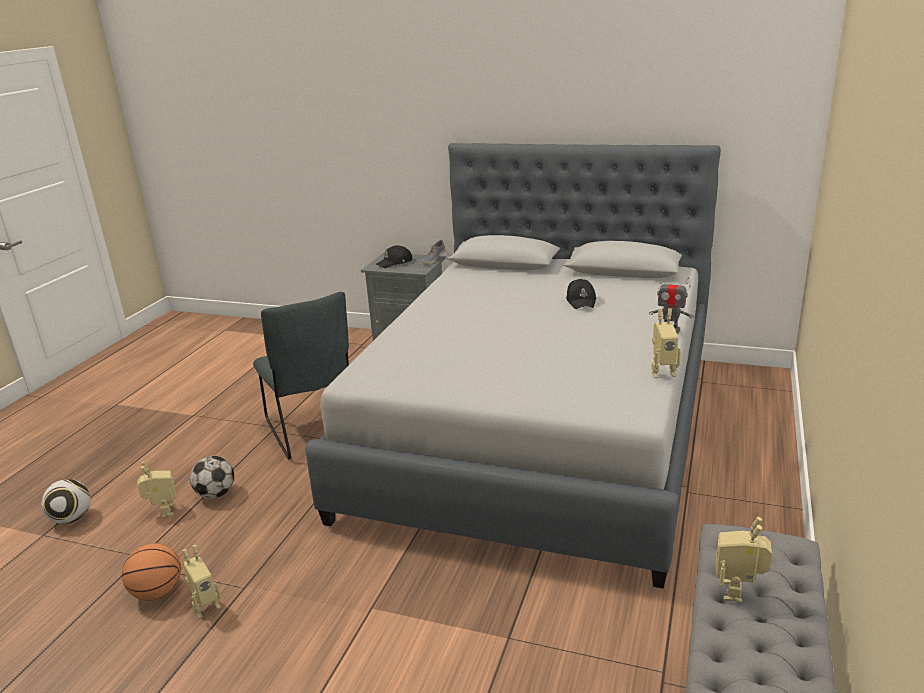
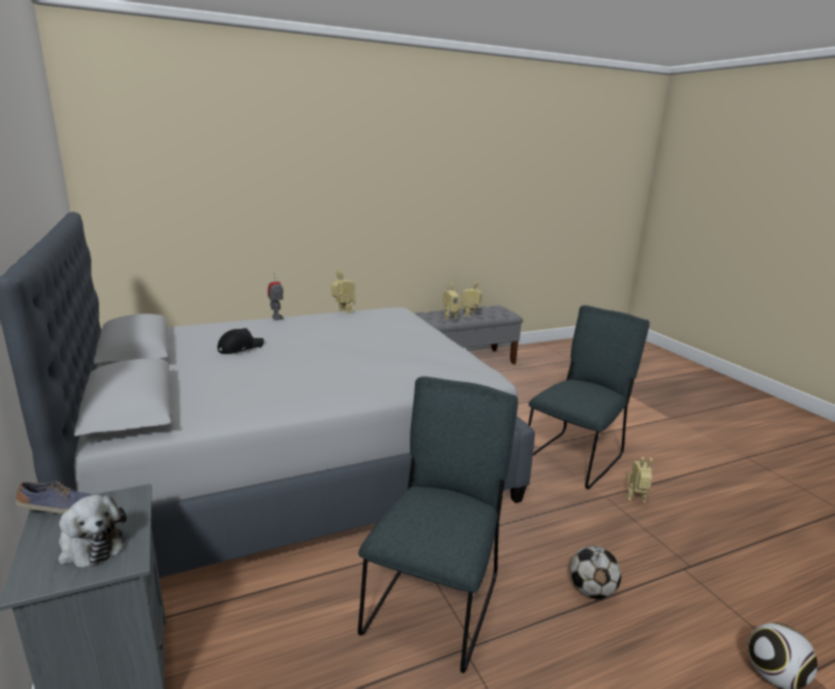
camera: 135 degrees left, 5 degrees down
basketball [122,543,181,601] -> none
toy robot [137,461,177,518] -> toy robot moved to [461,282,482,317]
black cap [376,245,412,268] -> plush toy [58,494,126,568]
none -> grey chair [528,305,650,489]

